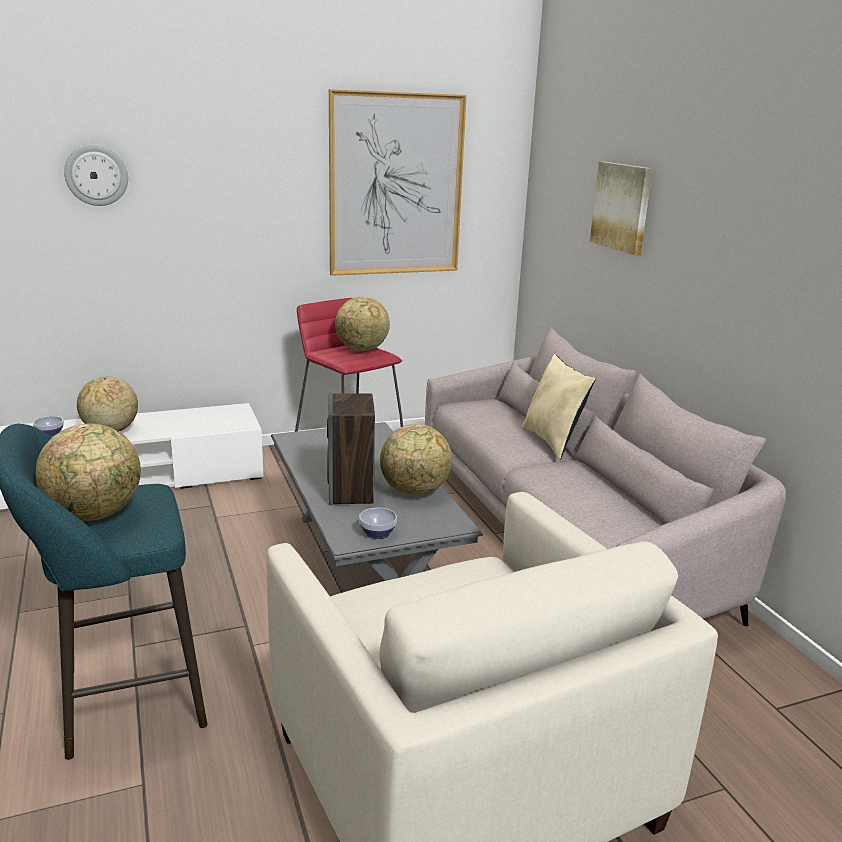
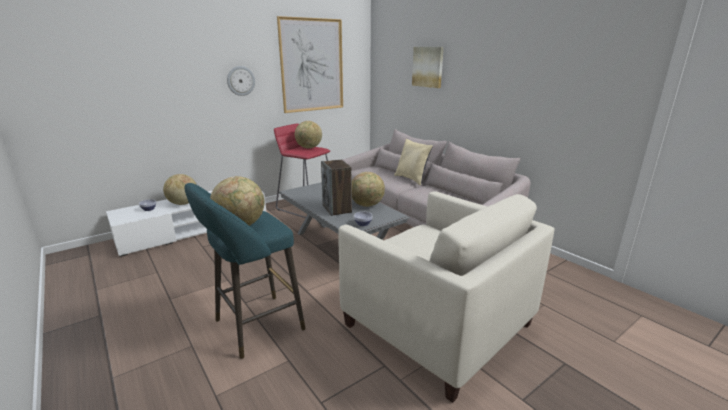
camera: 15 degrees left, 0 degrees up
wall clock [64,144,128,206] -> wall clock moved to [227,66,255,96]

